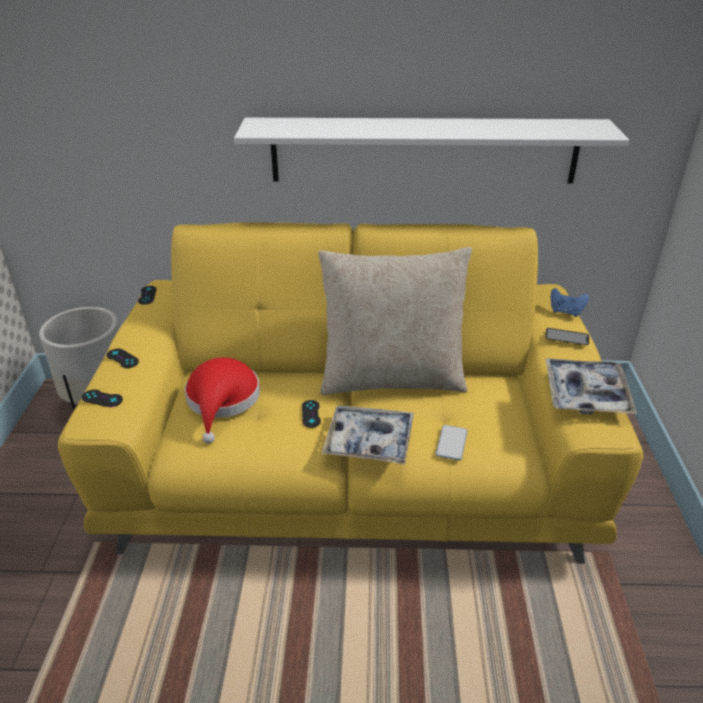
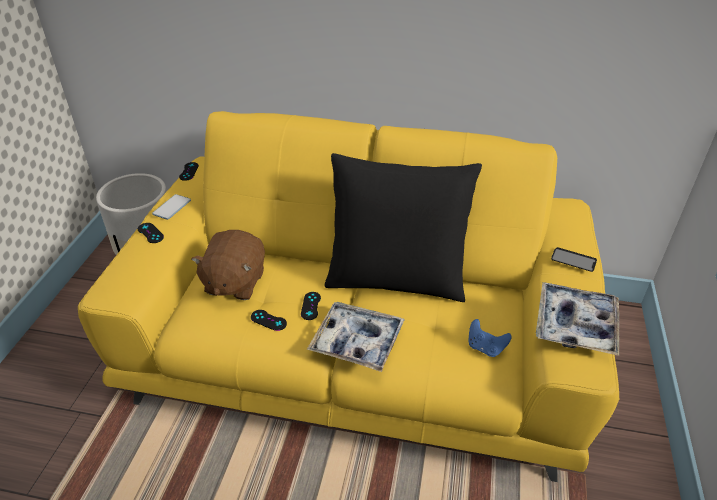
camera: 10 degrees right, 5 degrees up
black game controller [82,389,123,407] -> black game controller moved to [251,310,287,331]
red hat [185,357,260,444] -> brown plush toy [191,230,265,300]
white shelf [234,118,629,184] -> none
beige pillow [318,247,472,395] -> black pillow [325,153,482,302]
phone [436,425,468,461] -> phone moved to [152,194,191,220]
blue game controller [551,288,589,317] -> blue game controller moved to [468,319,512,357]

